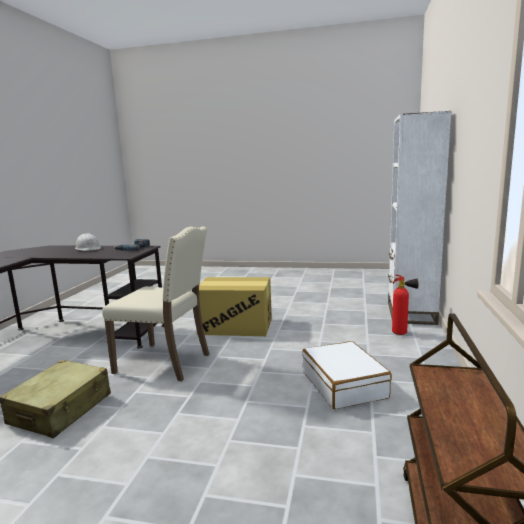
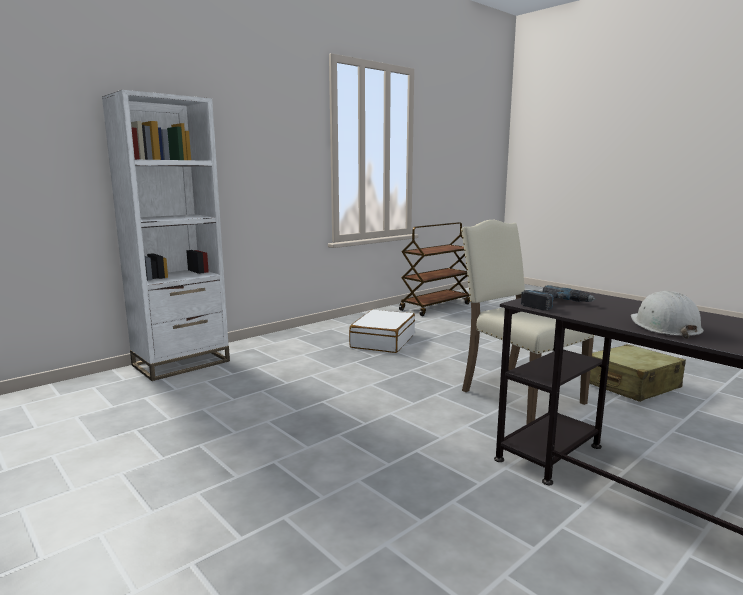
camera: 145 degrees left, 0 degrees up
cardboard box [197,277,272,336] -> none
fire extinguisher [392,275,418,335] -> none

